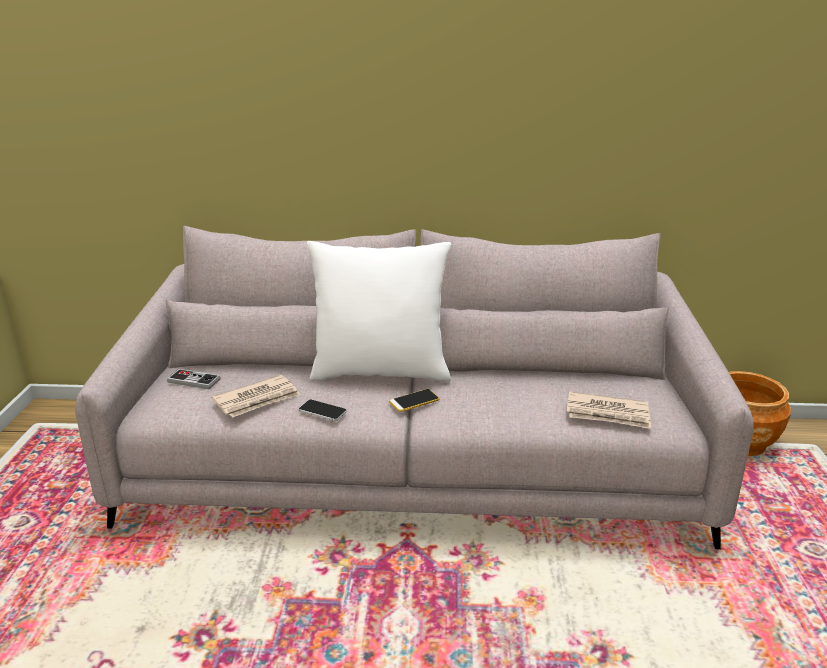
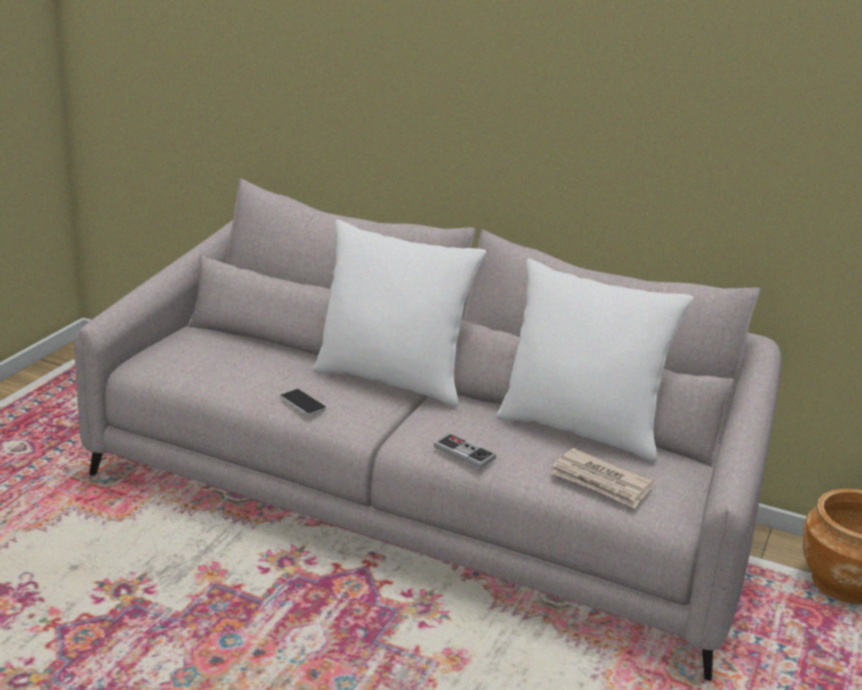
camera: 20 degrees right, 0 degrees up
game controller [167,369,221,389] -> game controller moved to [434,433,496,469]
newspaper [211,375,301,418] -> none
phone [389,389,440,412] -> none
none -> white pillow [496,259,694,462]

